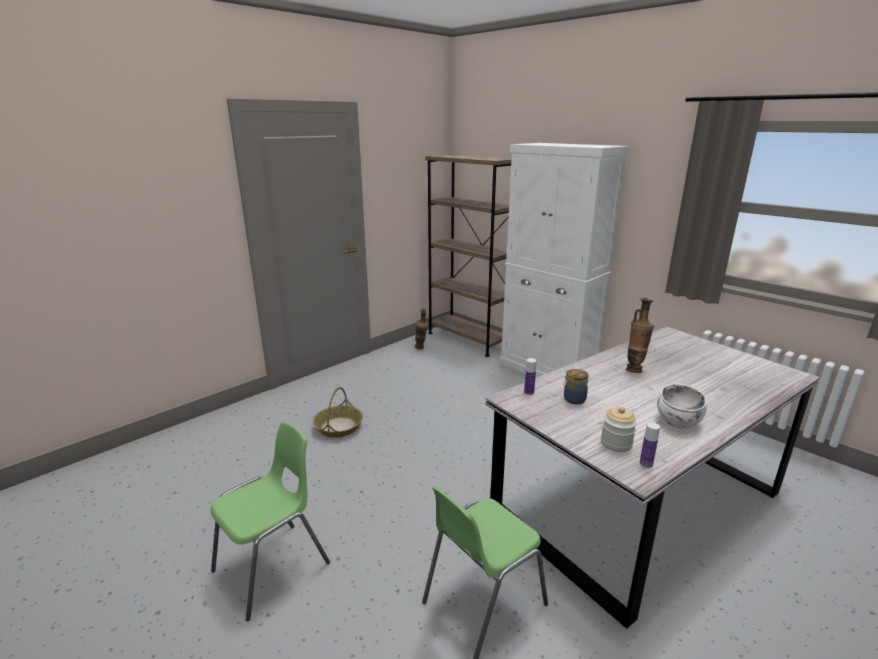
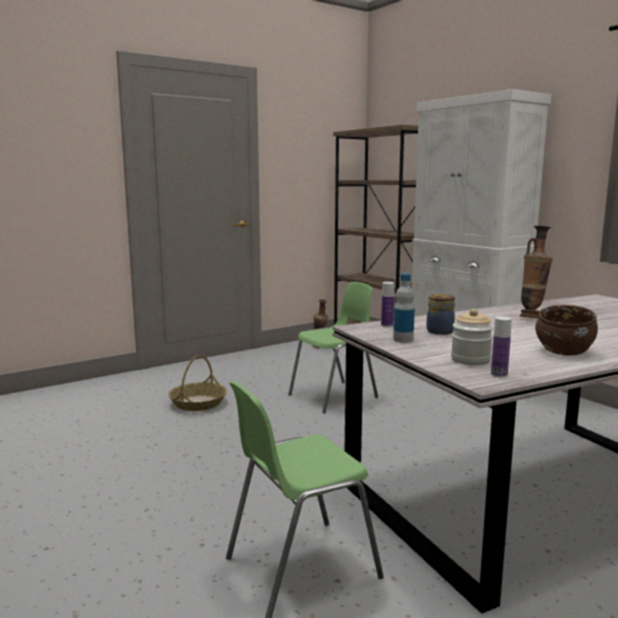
camera: 10 degrees right, 10 degrees down
green chair [211,421,330,621] -> green chair moved to [289,282,378,413]
white bowl [657,383,707,429] -> brown bowl [535,305,598,356]
none -> bottle [393,273,415,343]

